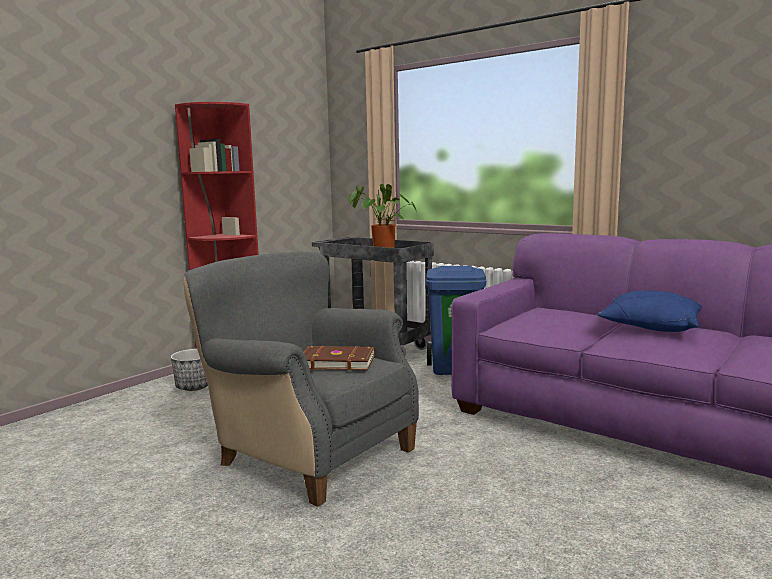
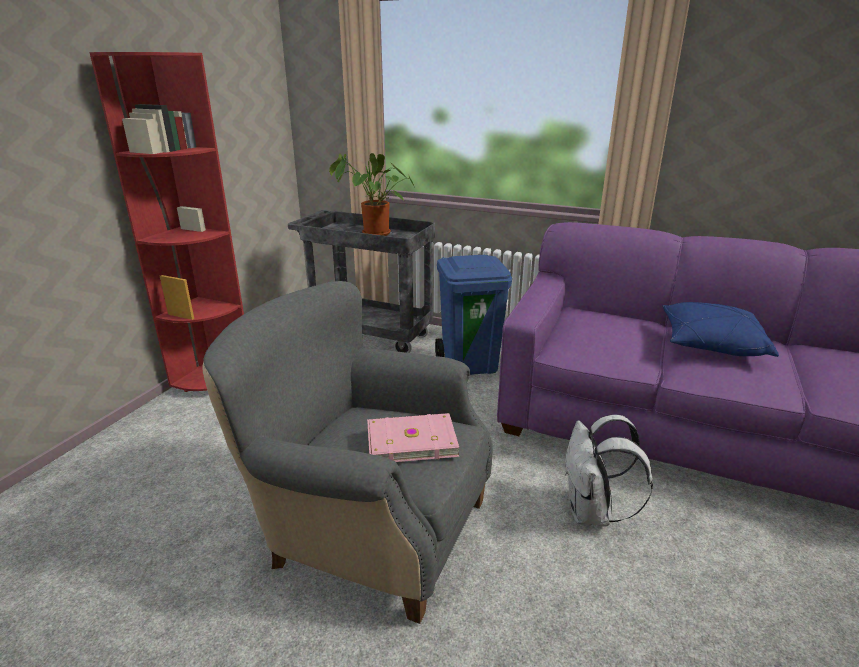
camera: 15 degrees left, 15 degrees up
planter [171,349,208,391] -> none
brown book [303,346,375,370] -> pink book [367,413,459,462]
none -> white backpack [565,415,653,527]

